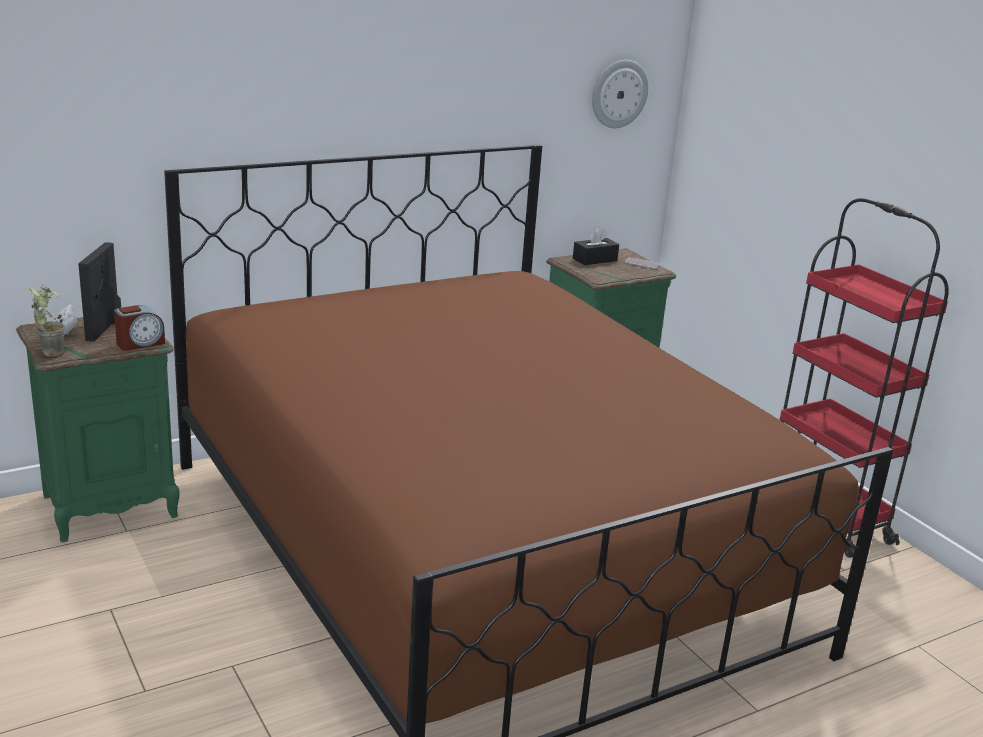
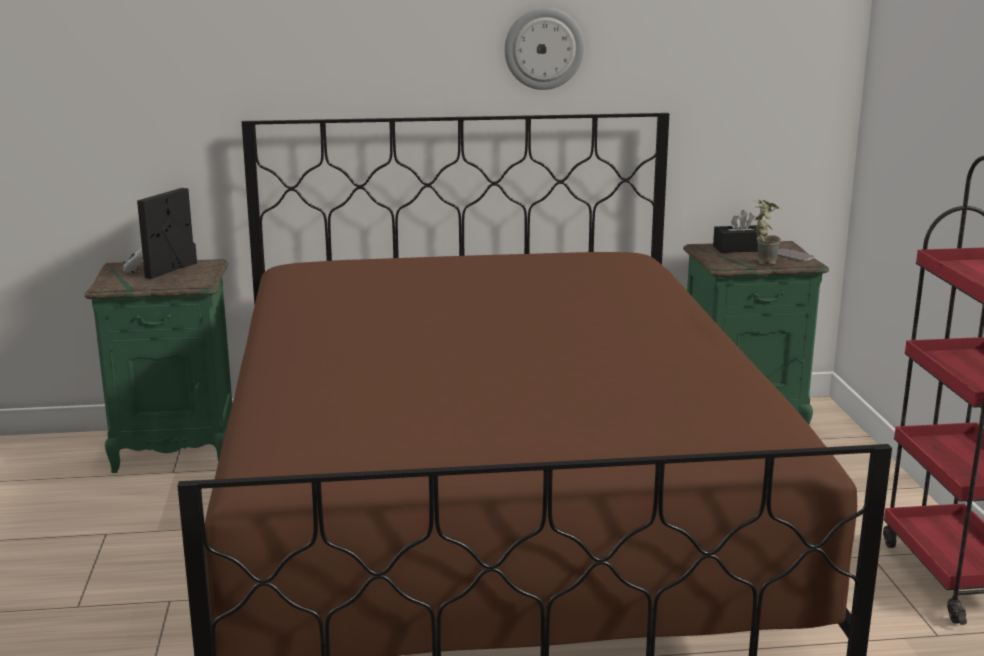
camera: 25 degrees right, 5 degrees down
potted plant [26,284,65,356] -> potted plant moved to [755,200,782,265]
alarm clock [114,305,165,351] -> none
wall clock [592,60,648,128] -> wall clock moved to [504,7,584,90]

